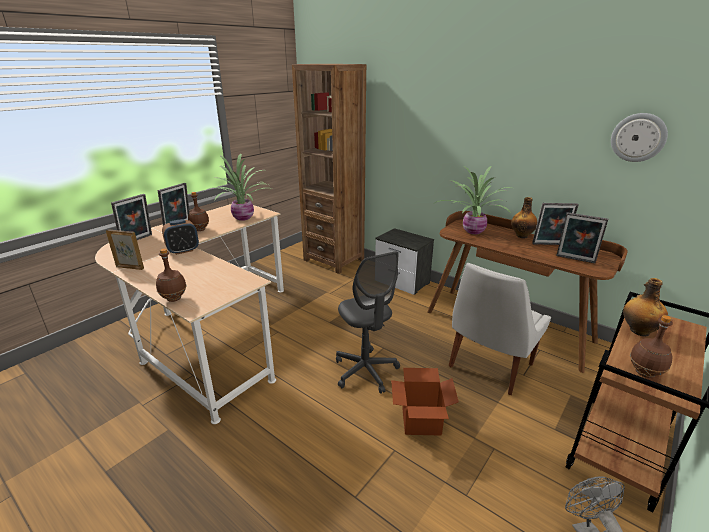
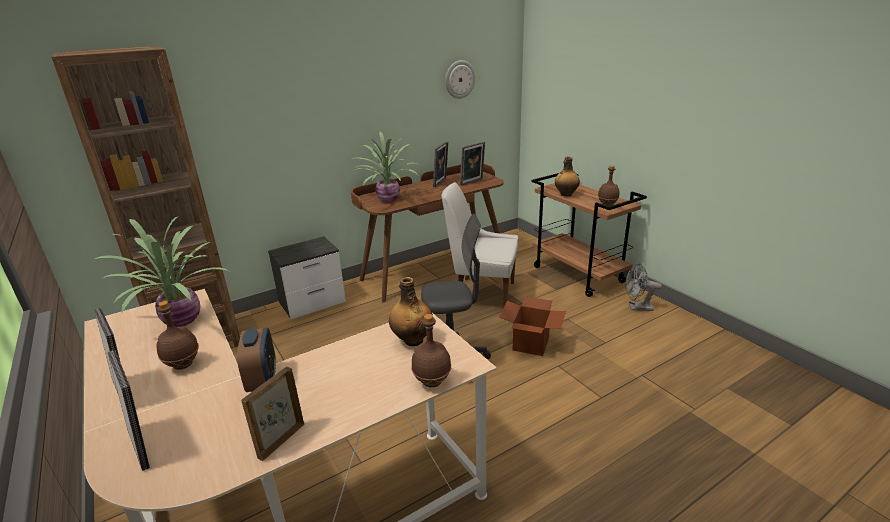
camera: 70 degrees left, 0 degrees up
white chair [449,263,551,395] -> white chair turned 135 degrees clockwise [442,182,518,306]
bottle [511,197,538,238] -> bottle moved to [389,277,433,346]

